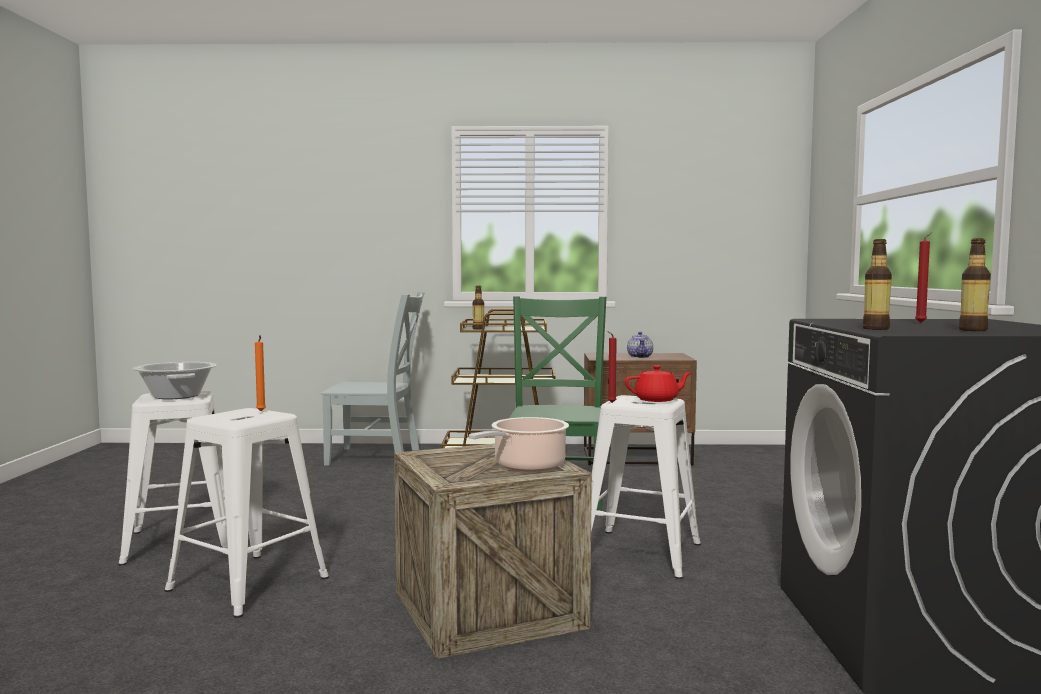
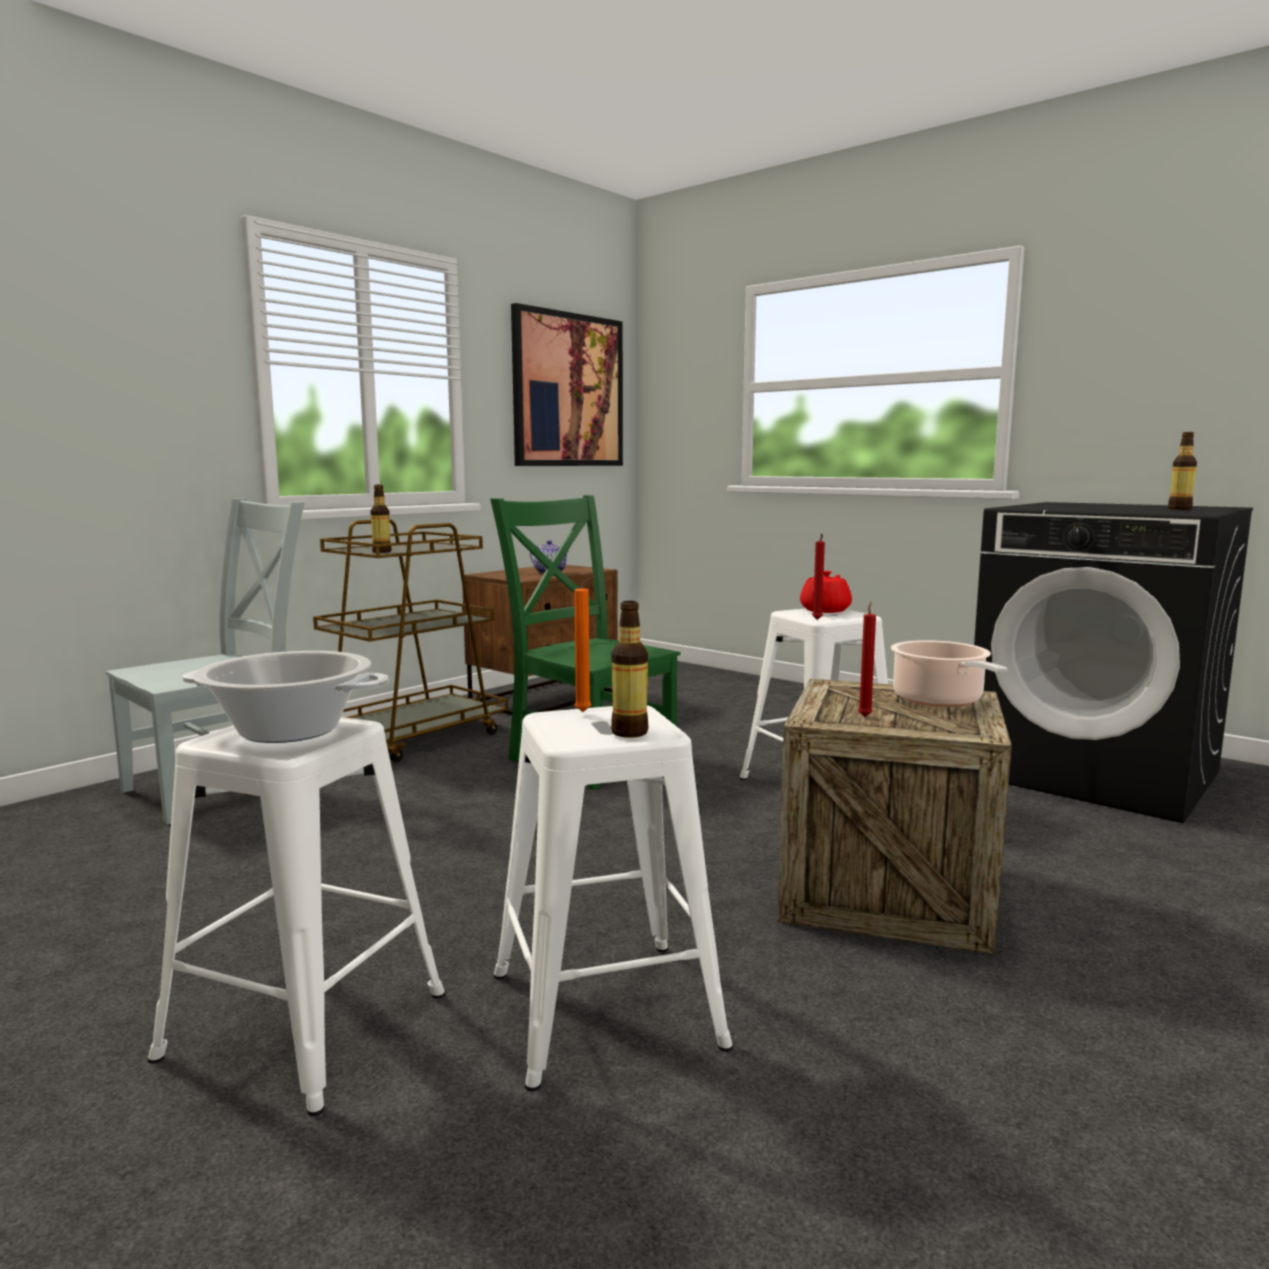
camera: 50 degrees left, 5 degrees up
bottle [862,239,892,330] -> bottle moved to [611,601,648,738]
red candle [915,232,932,323] -> red candle moved to [858,602,876,717]
none -> picture [511,303,623,466]

